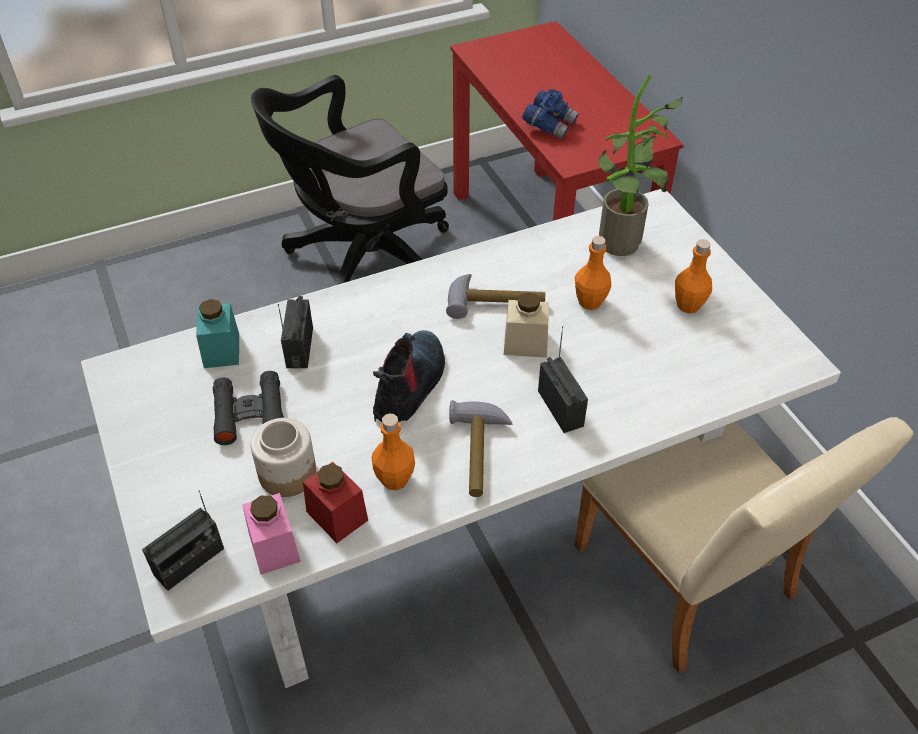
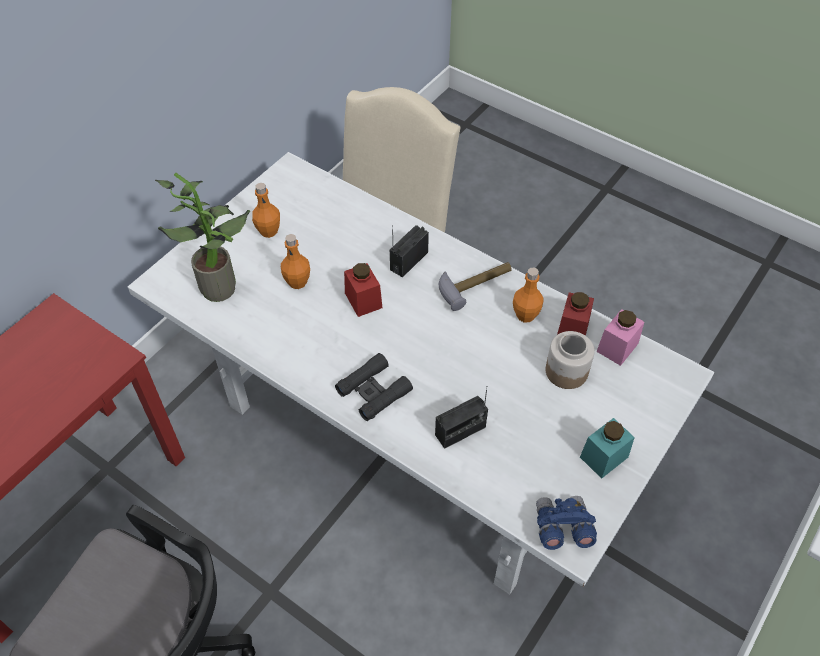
camera: 120 degrees left, 5 degrees up
radio [142,490,224,591] -> none
turquoise jar [196,299,239,368] -> turquoise jar moved to [580,418,635,479]
black binoculars [213,371,284,445] -> black binoculars moved to [335,353,413,421]
boot [373,330,445,422] -> none
hammer [446,274,545,319] -> none
beige jar [504,292,549,358] -> red jar [344,263,383,317]
blue binoculars [522,89,579,139] -> blue binoculars moved to [536,496,597,550]

